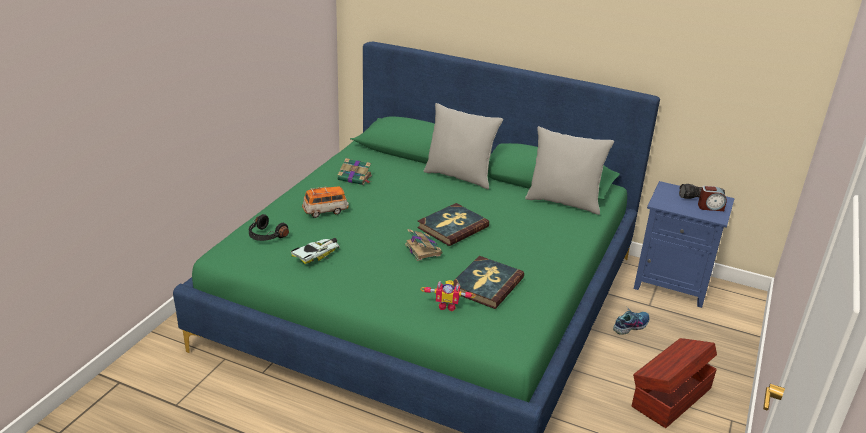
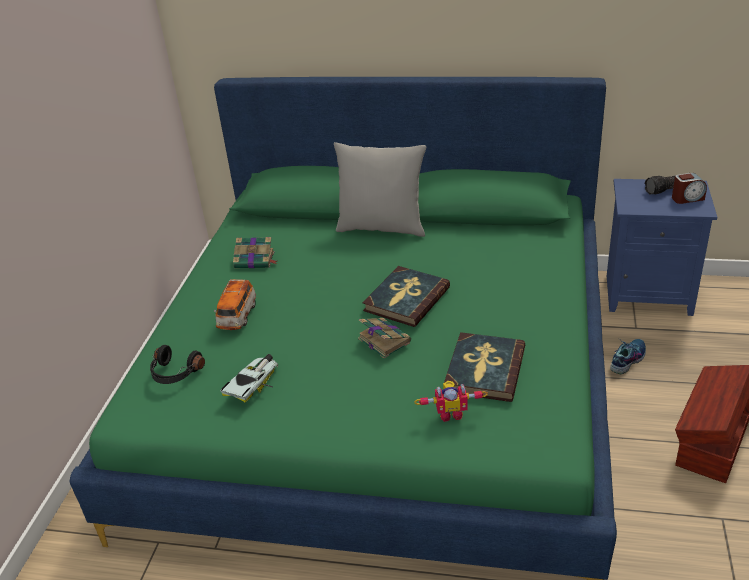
camera: 10 degrees left, 5 degrees up
toy car [302,187,349,218] -> toy car turned 135 degrees clockwise [214,279,256,330]
grey pillow [525,126,614,215] -> none

